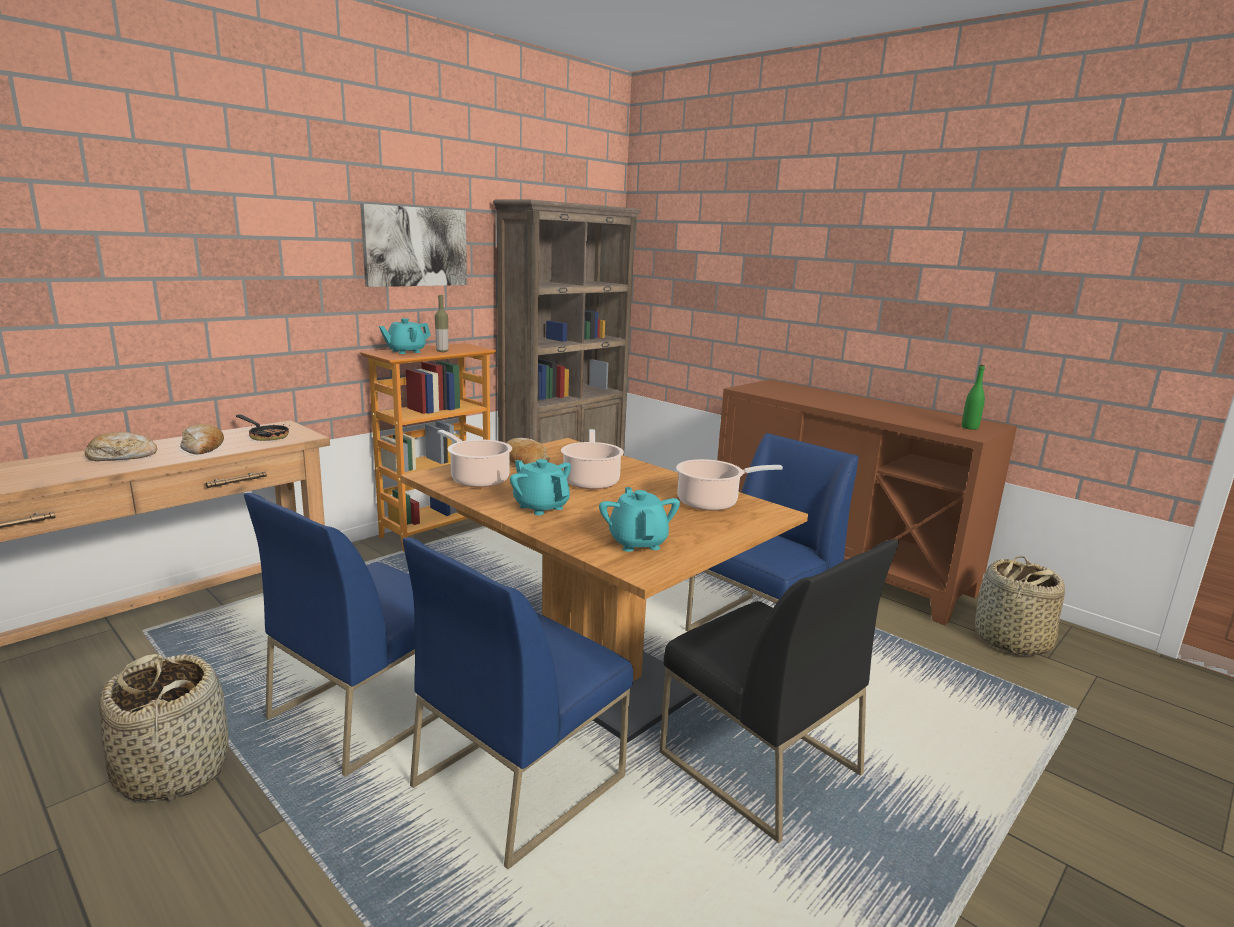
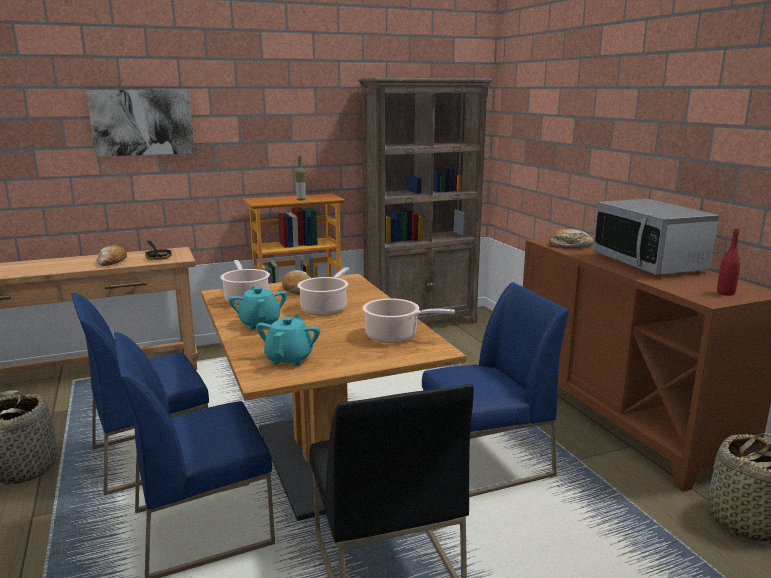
camera: 25 degrees right, 0 degrees up
bread [85,432,157,461] -> bread moved to [549,229,594,248]
picture [360,204,467,287] -> picture moved to [86,90,195,157]
turquoise teapot [379,318,431,354] -> none
green bottle [962,365,985,430] -> red bottle [717,228,740,296]
none -> microwave [593,199,719,275]

